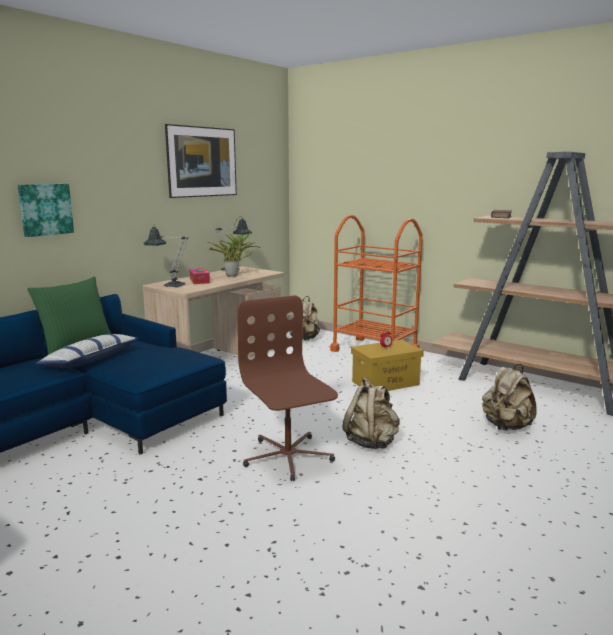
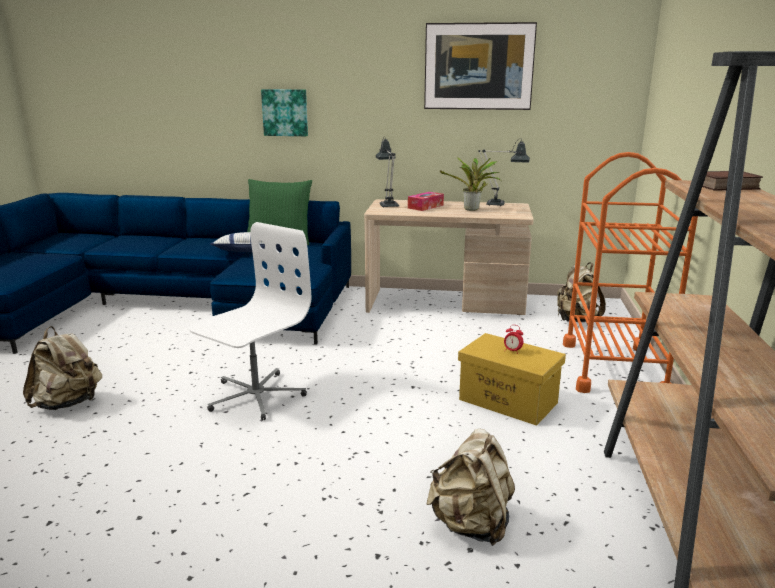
camera: 60 degrees right, 5 degrees up
brown office chair [238,295,338,481] -> white office chair [189,222,311,421]
beige backpack [343,378,400,449] -> beige backpack moved to [23,326,102,410]

